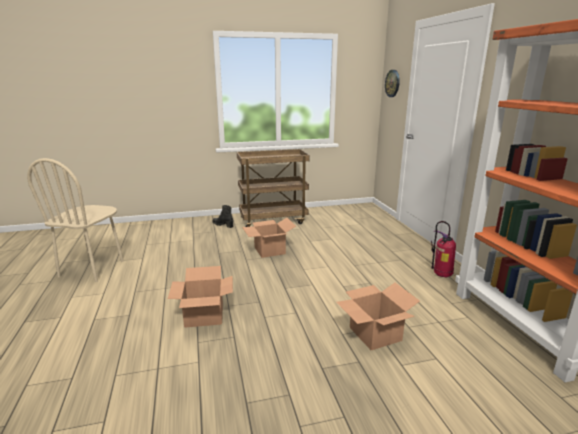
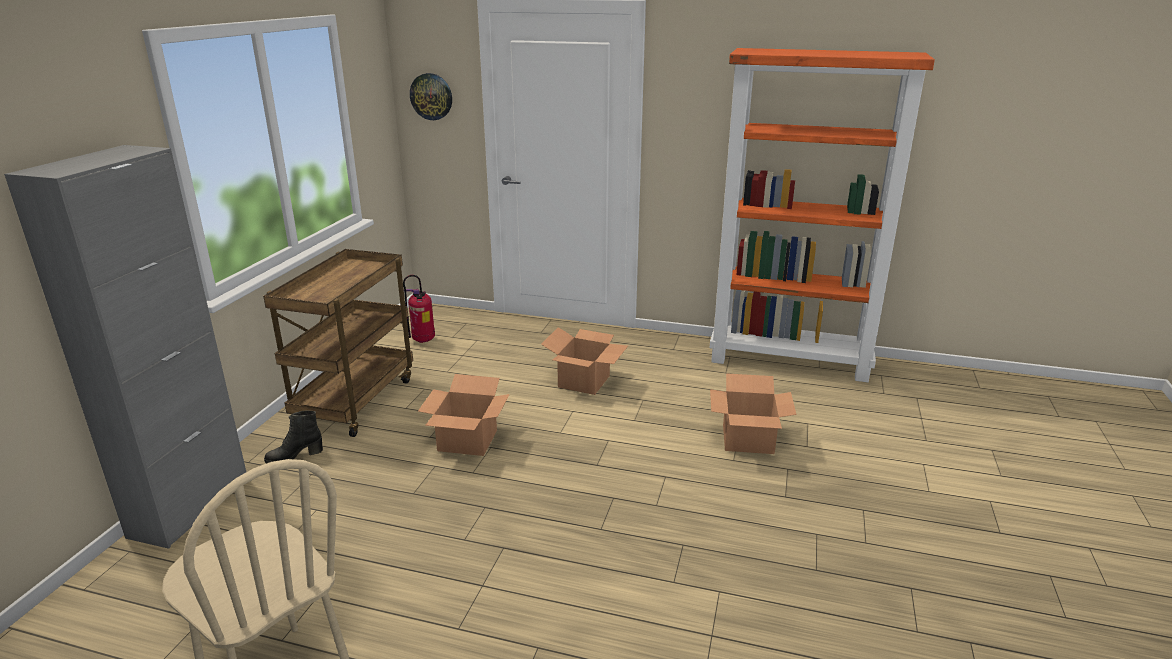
camera: 60 degrees left, 5 degrees up
cardboard box [168,266,233,328] -> cardboard box moved to [541,327,628,395]
fire extinguisher [431,221,456,278] -> fire extinguisher moved to [403,275,435,343]
none -> grey cabinet [4,145,246,549]

